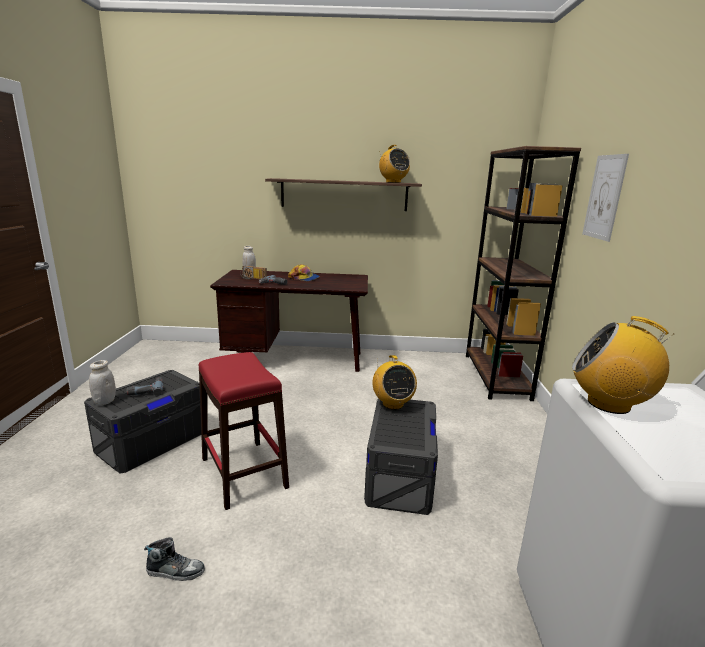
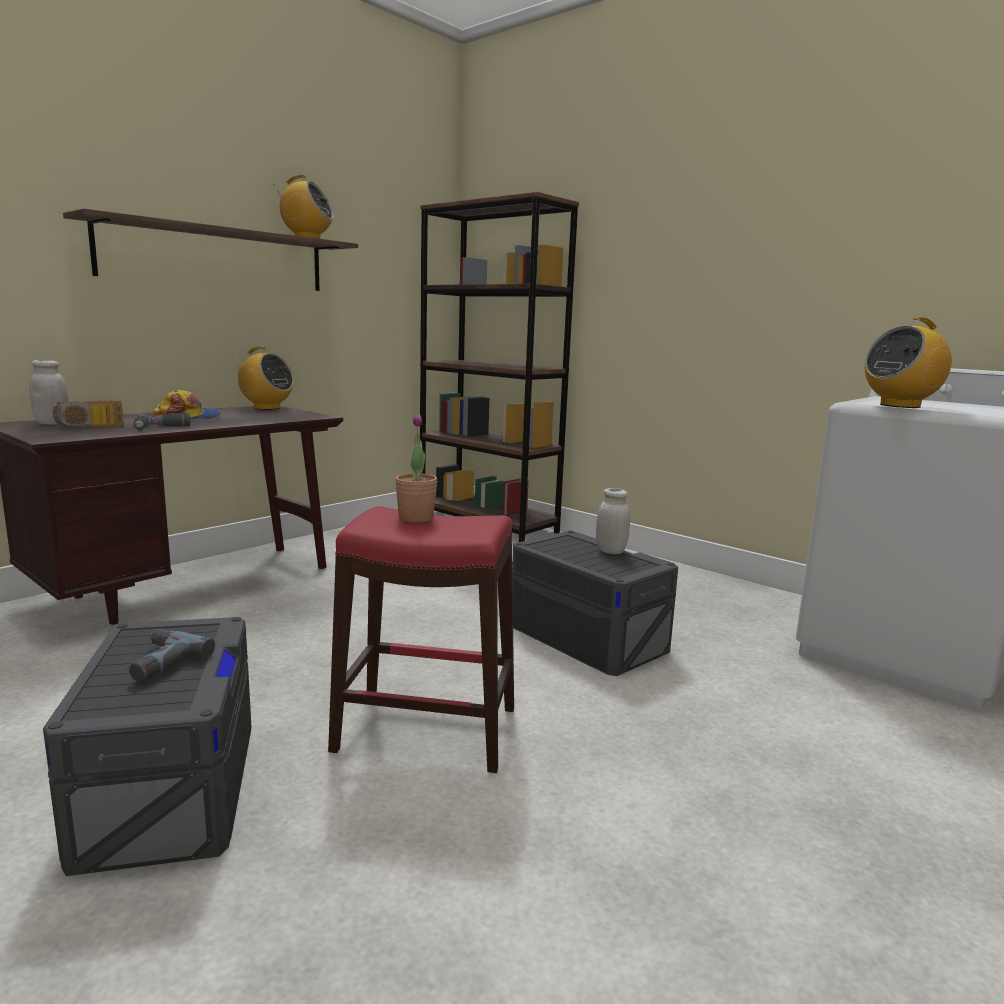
camera: 50 degrees left, 5 degrees down
white jar [89,360,116,405] -> white jar moved to [596,488,630,554]
shoe [144,537,205,581] -> none
radio [373,355,417,410] -> radio moved to [233,347,294,410]
picture [582,154,629,242] -> none
none -> potted plant [395,414,437,522]

